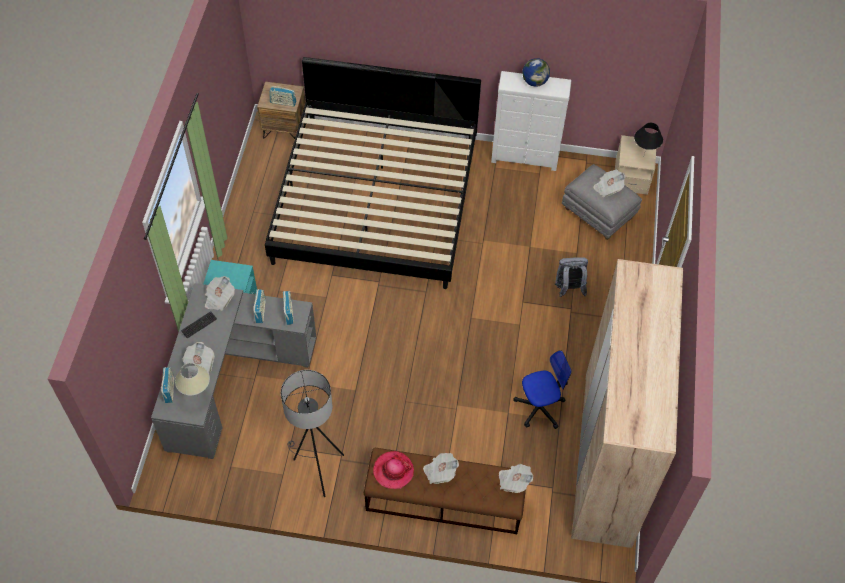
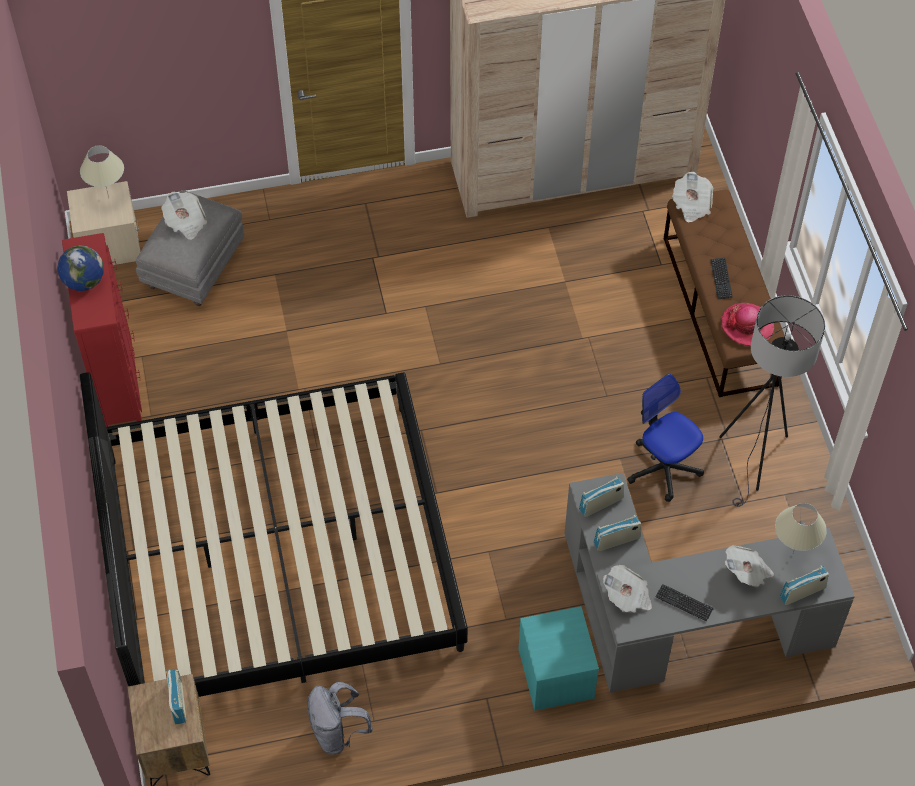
camera: 110 degrees left, 0 degrees up
newspaper [423,453,459,484] -> keyboard [710,258,733,299]
white dresser [491,71,572,171] -> red dresser [62,233,142,427]
office chair [513,350,572,429] -> office chair moved to [627,374,704,502]
grey backpack [555,257,588,297] -> grey backpack moved to [307,682,373,755]
black table lamp [634,123,663,158] -> beige table lamp [80,145,124,198]

